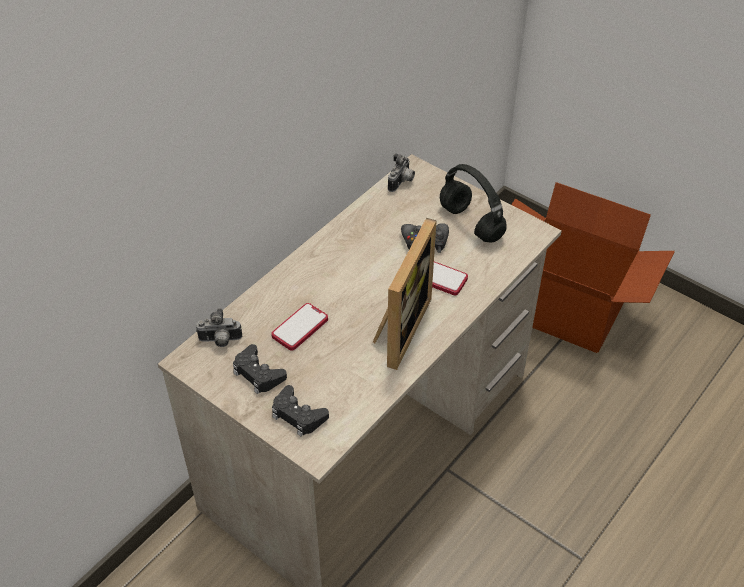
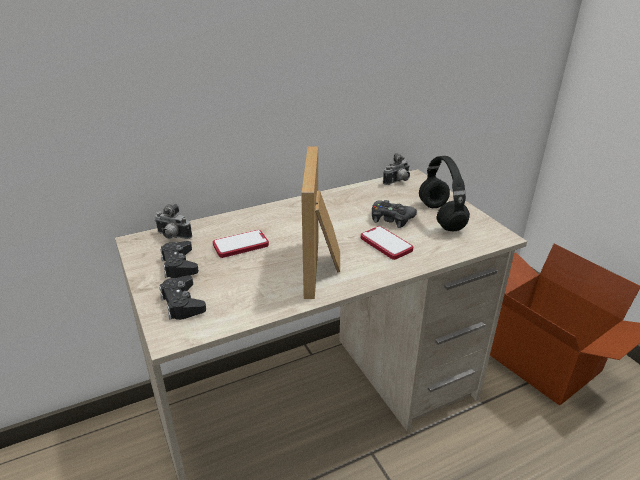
camera: 25 degrees right, 15 degrees down
picture frame [373,218,437,370] -> picture frame turned 135 degrees clockwise [301,146,340,299]

